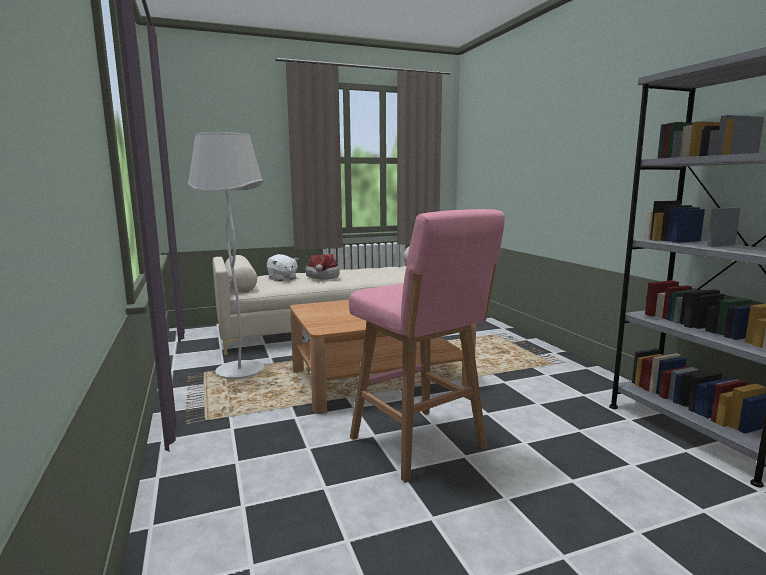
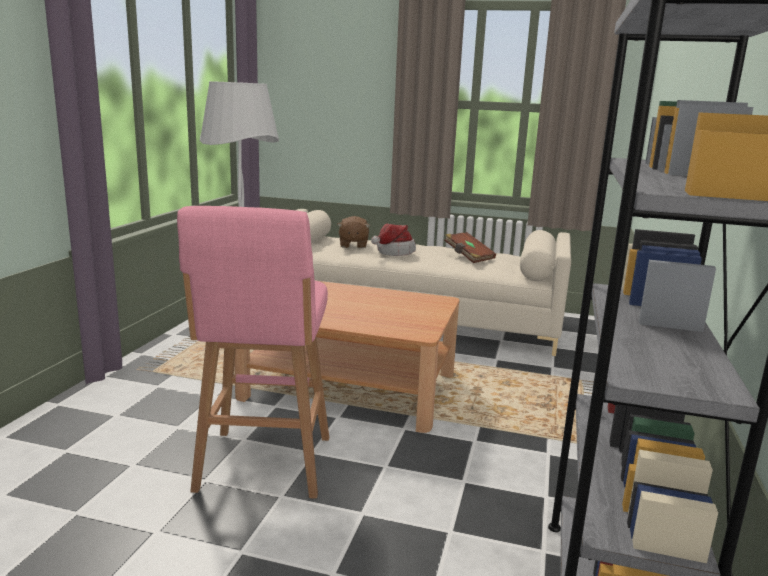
camera: 35 degrees right, 5 degrees up
white plush toy [267,254,298,281] -> brown plush toy [337,216,371,248]
none -> brown book [444,232,496,263]

